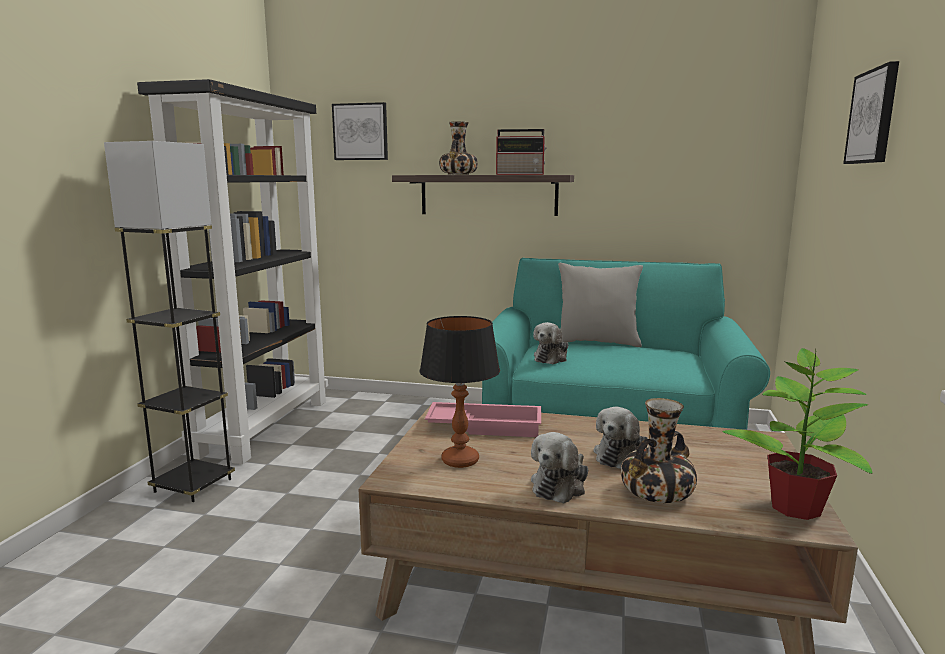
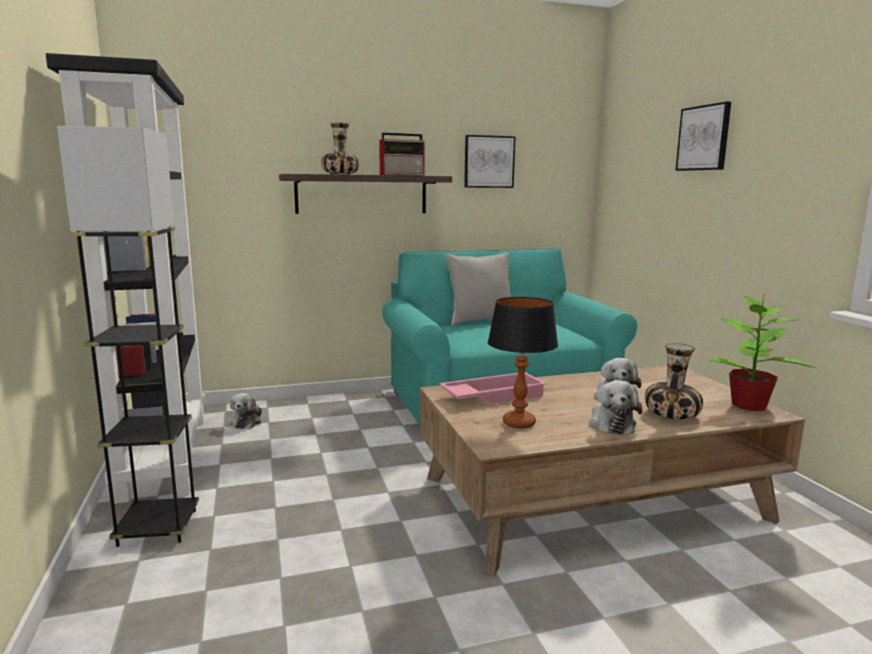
camera: 30 degrees left, 0 degrees up
picture [332,102,388,160] -> picture moved to [464,135,516,188]
plush toy [533,322,568,365] -> plush toy moved to [230,393,262,429]

